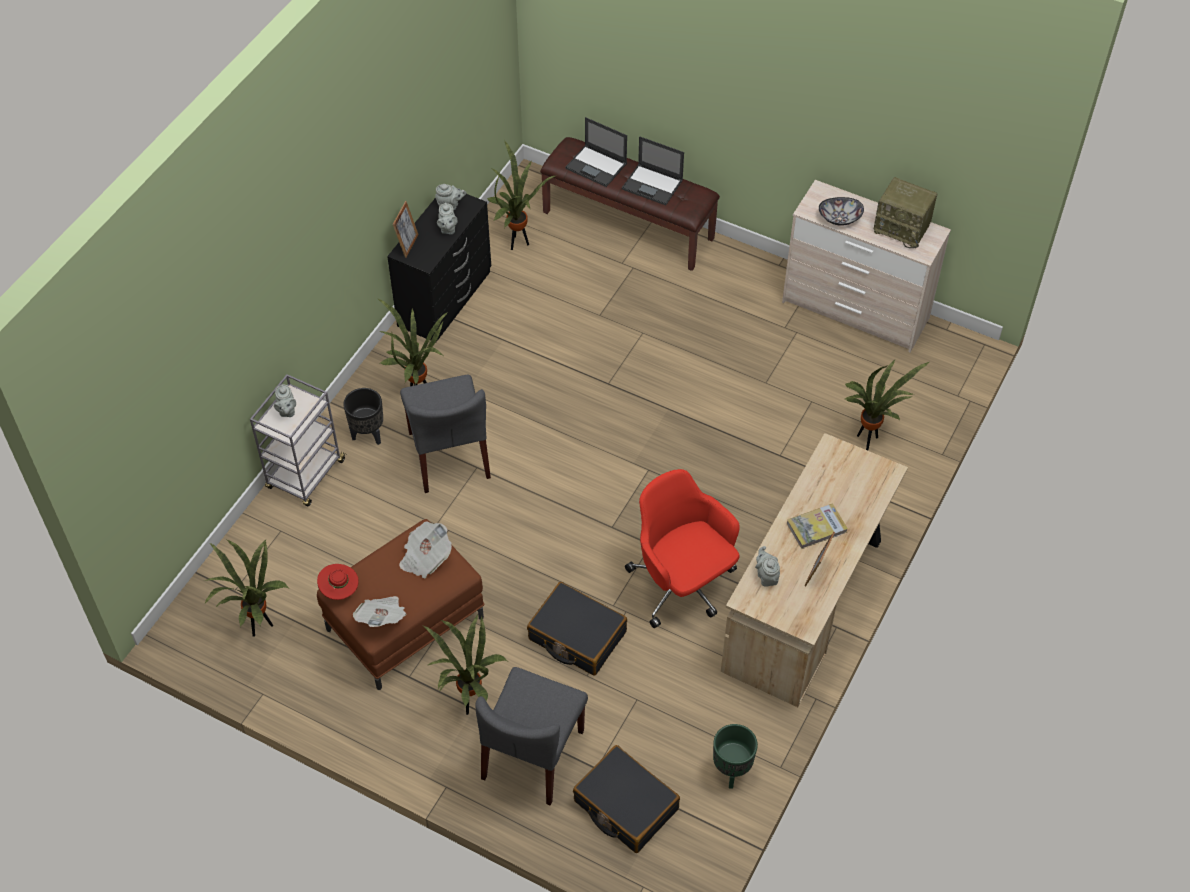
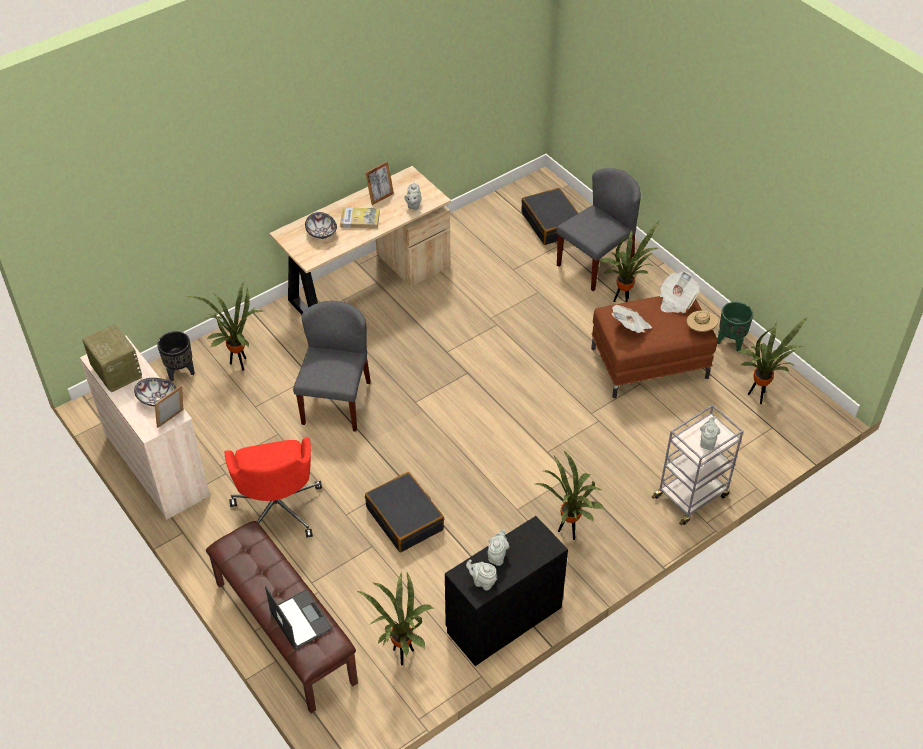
camera: 155 degrees left, 5 degrees down
red hat [317,564,359,600] -> beige hat [687,310,719,332]
black planter [343,388,383,445] -> black planter moved to [157,331,195,381]
picture frame [393,201,419,258] -> picture frame moved to [155,386,183,428]
grey chair [400,375,491,493] -> grey chair moved to [293,301,371,431]
black suitcase [527,582,627,676] -> black suitcase moved to [365,472,444,552]
laptop [622,136,684,205] -> none
red office chair [625,469,740,628] -> red office chair moved to [224,438,322,538]
green planter [713,724,758,789] -> green planter moved to [717,302,753,352]
none -> bowl [305,212,337,239]

